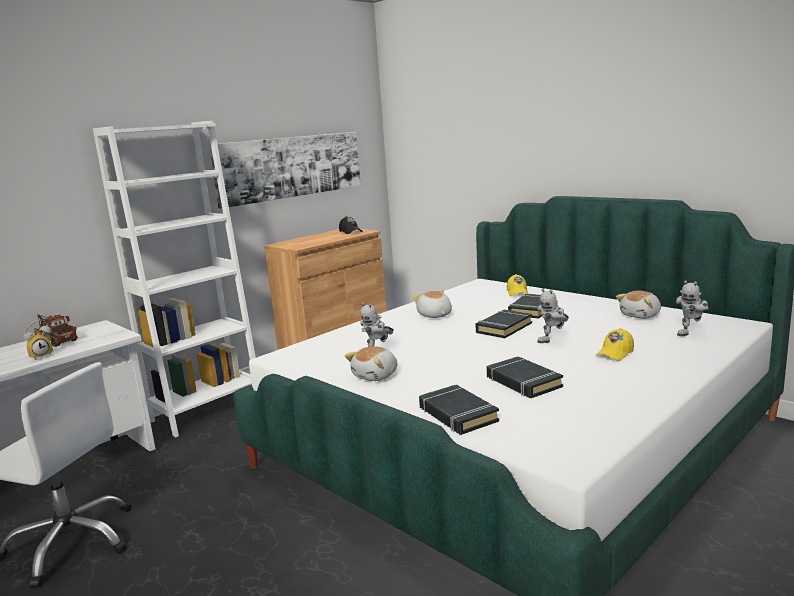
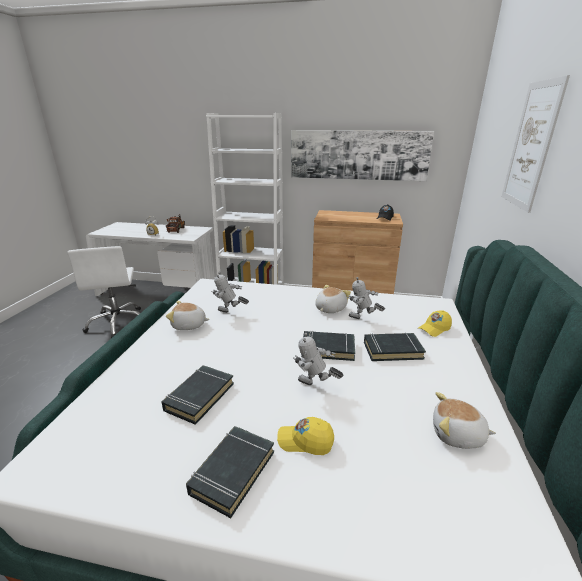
camera: 55 degrees right, 10 degrees up
black book [419,385,499,435] -> black book moved to [186,426,274,518]
toy robot [676,280,708,336] -> toy robot moved to [347,277,385,319]
none -> picture [501,75,570,213]

